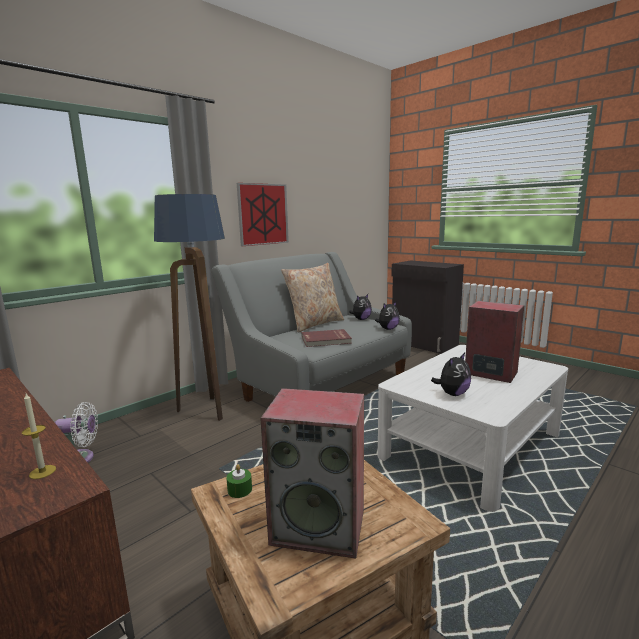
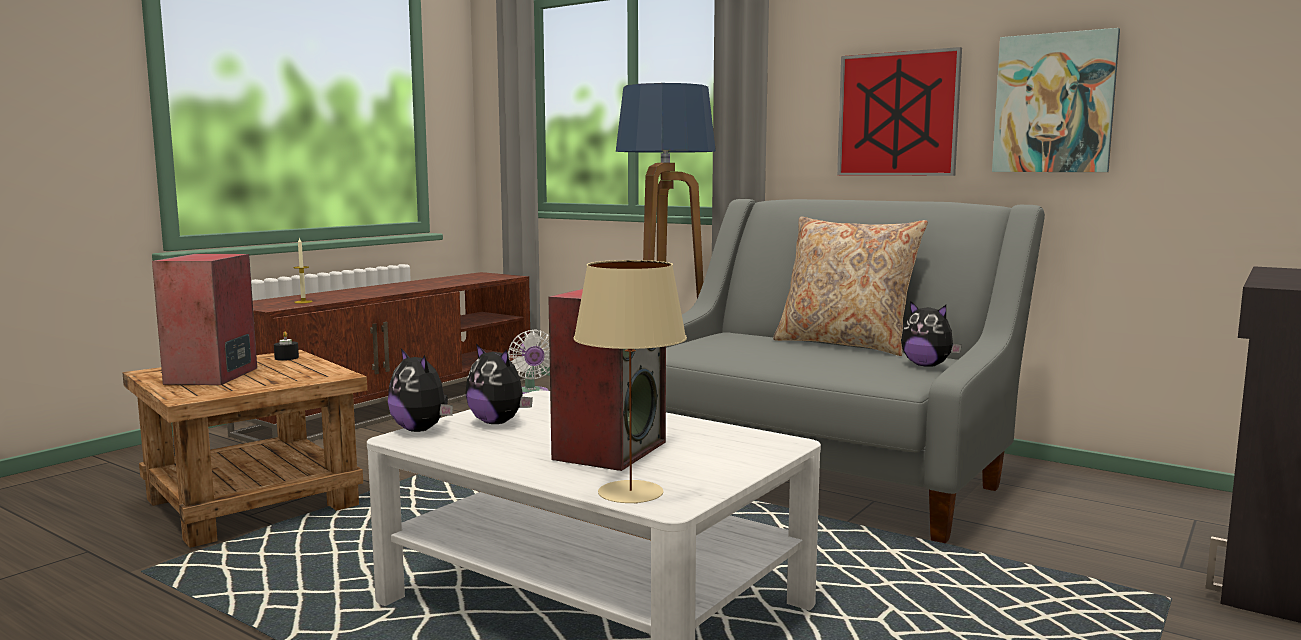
camera: 80 degrees right, 5 degrees down
green candle [226,464,252,498] -> black candle [274,332,299,361]
red book [302,329,352,347] -> none
plush toy [375,302,400,330] -> plush toy moved to [388,349,453,432]
none -> beige table lamp [573,260,687,504]
none -> picture [992,28,1120,172]

